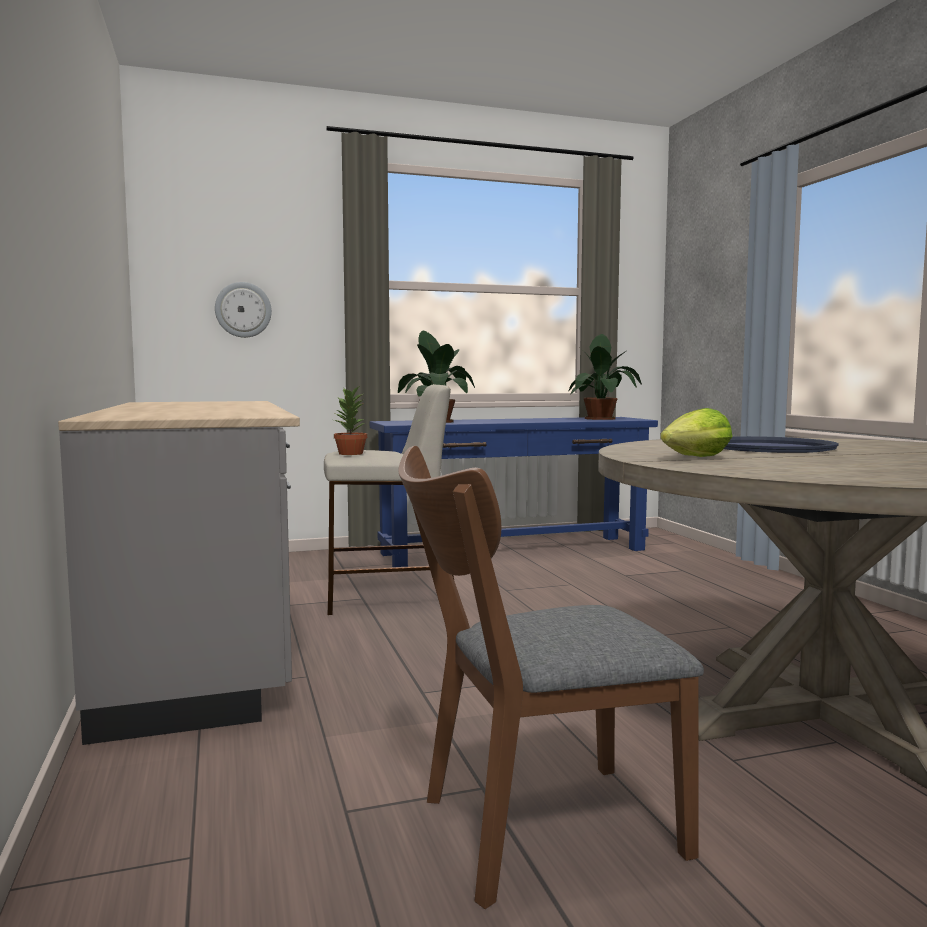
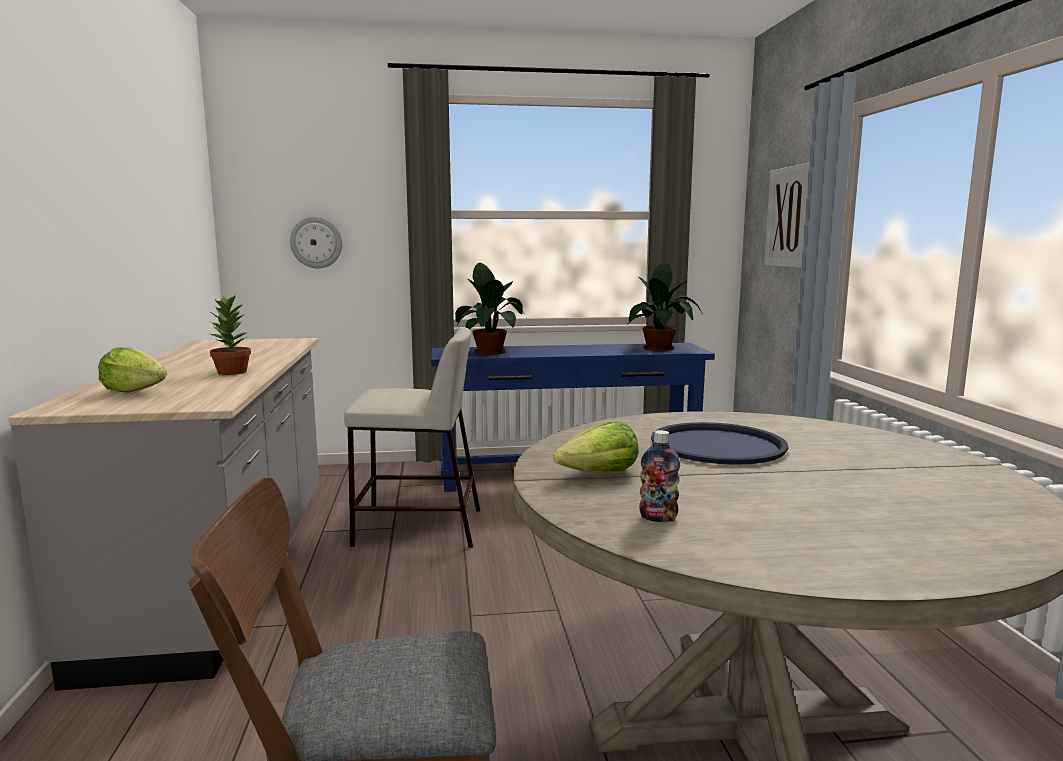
camera: 10 degrees right, 5 degrees up
potted plant [334,387,367,455] -> potted plant moved to [210,295,251,375]
none -> lettuce [98,347,167,393]
none -> bottle [639,430,680,522]
none -> picture [764,163,809,268]

